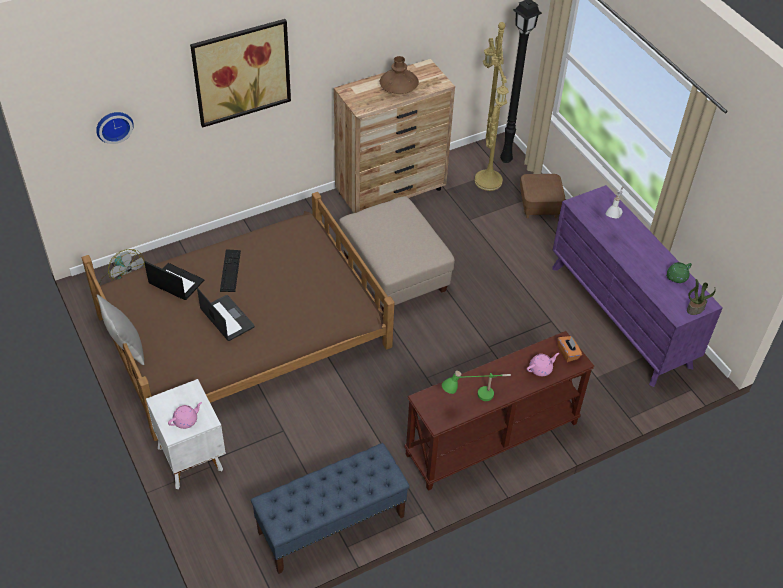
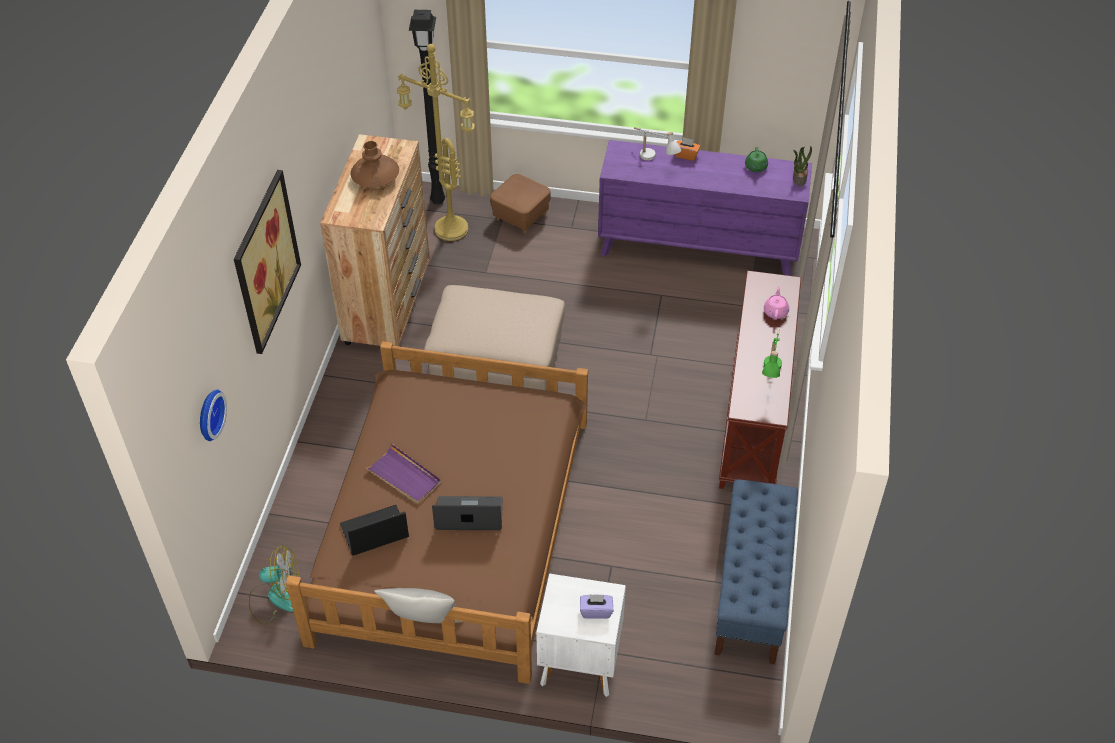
camera: 50 degrees left, 0 degrees up
pink teapot [168,402,202,429] -> purple tissue box [580,594,613,619]
keyboard [220,249,241,292] -> purple tray [365,444,441,504]
orange tissue box [558,336,582,362] -> orange tissue box moved to [674,137,701,161]

